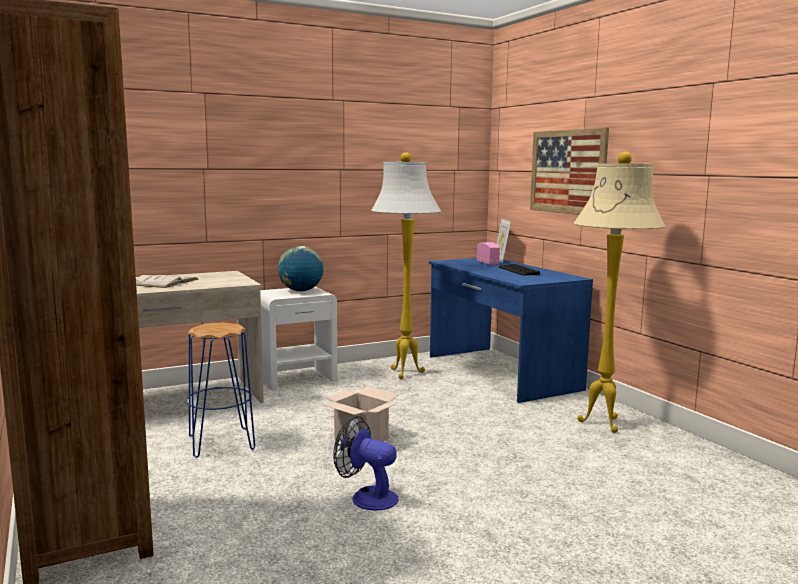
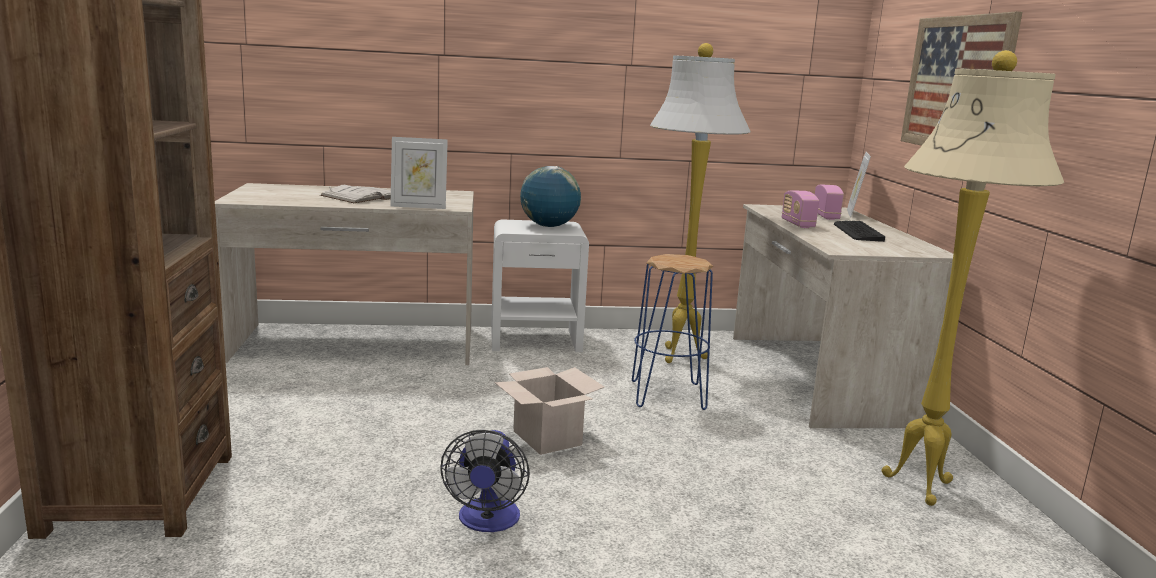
camera: 20 degrees right, 5 degrees up
blue stool [186,322,255,458] -> blue stool moved to [632,254,713,410]
fan [333,416,399,511] -> fan turned 135 degrees counterclockwise [440,430,530,532]
blue desk [429,258,593,403] -> beige desk [733,204,953,428]
none -> picture frame [390,137,448,209]
none -> radio [782,190,819,228]

